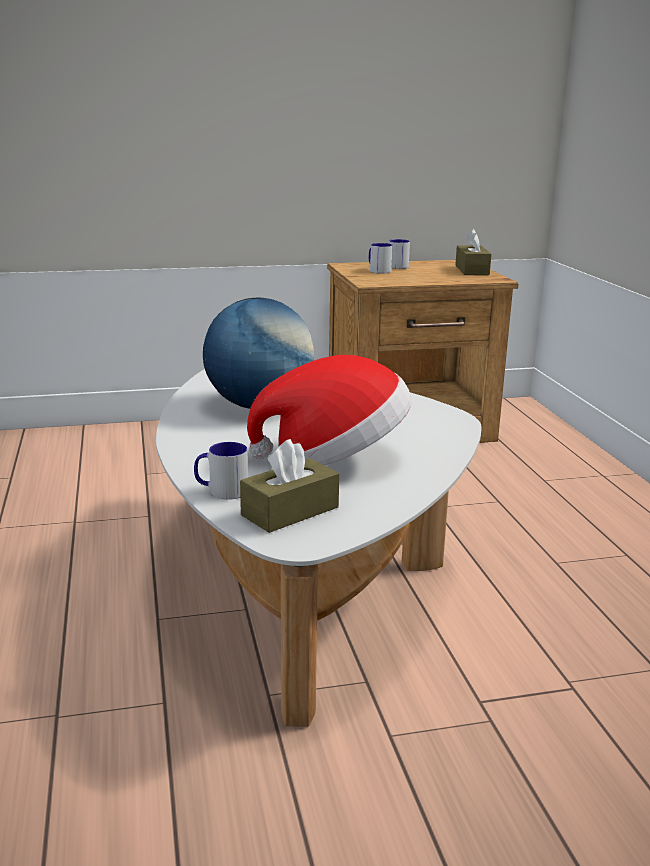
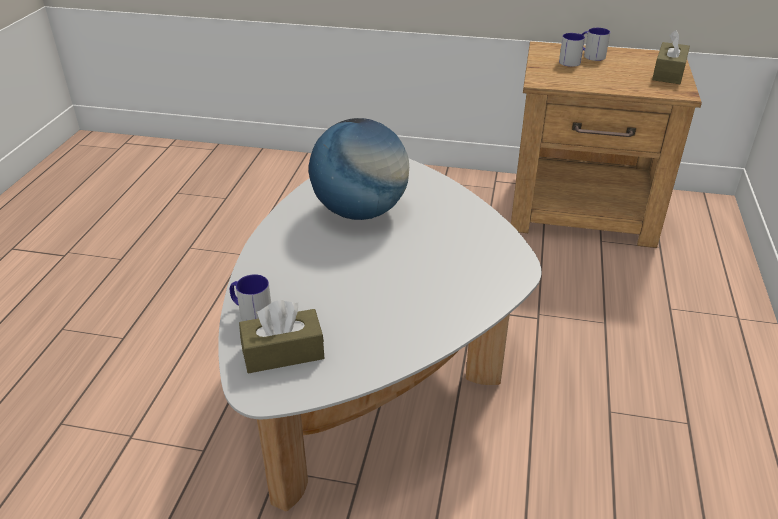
camera: 25 degrees right, 15 degrees up
hat [247,355,412,465] -> none

